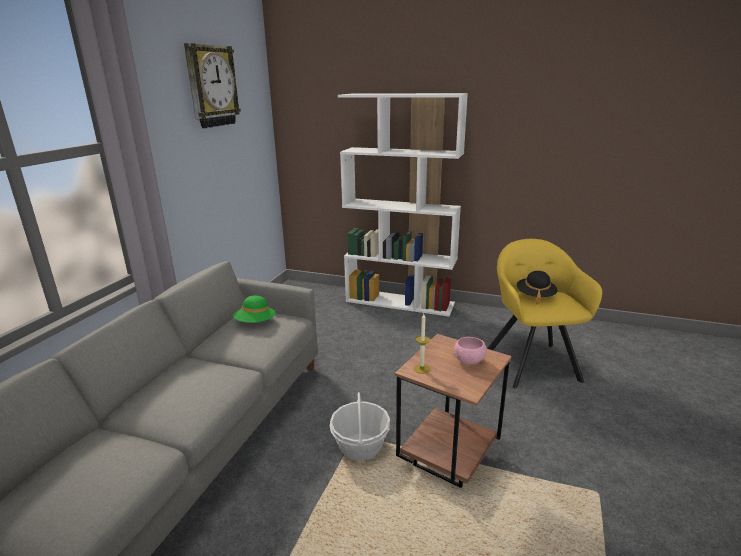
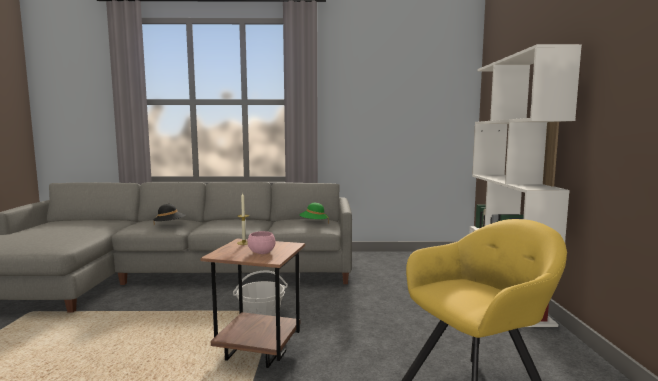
camera: 70 degrees right, 15 degrees down
wall clock [184,43,241,128] -> none
black hat [517,271,557,305] -> black hat moved to [154,204,185,225]

